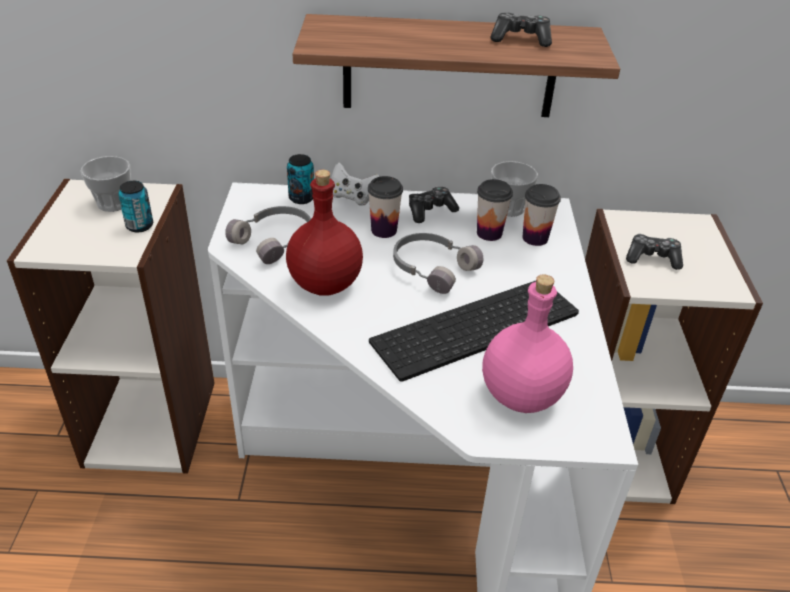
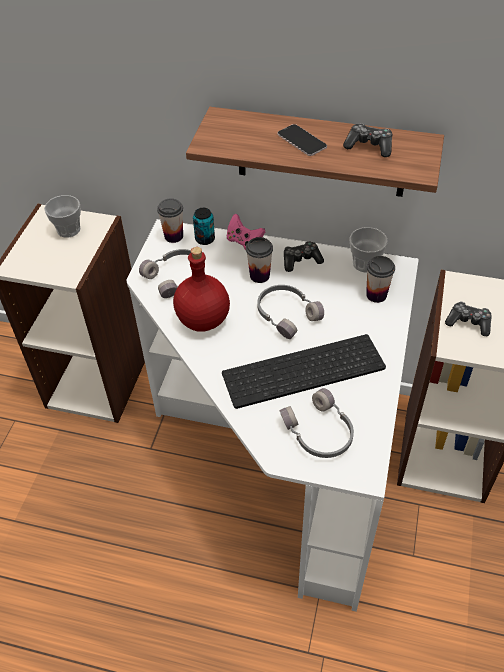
camera: 15 degrees right, 10 degrees up
can [118,181,153,232] -> none
white game controller [331,163,380,206] -> pink game controller [227,214,265,250]
cup [477,179,513,241] -> cup moved to [157,198,183,243]
pink bottle [482,275,573,413] -> grey headphones [280,388,354,458]
none -> phone [277,124,327,156]

